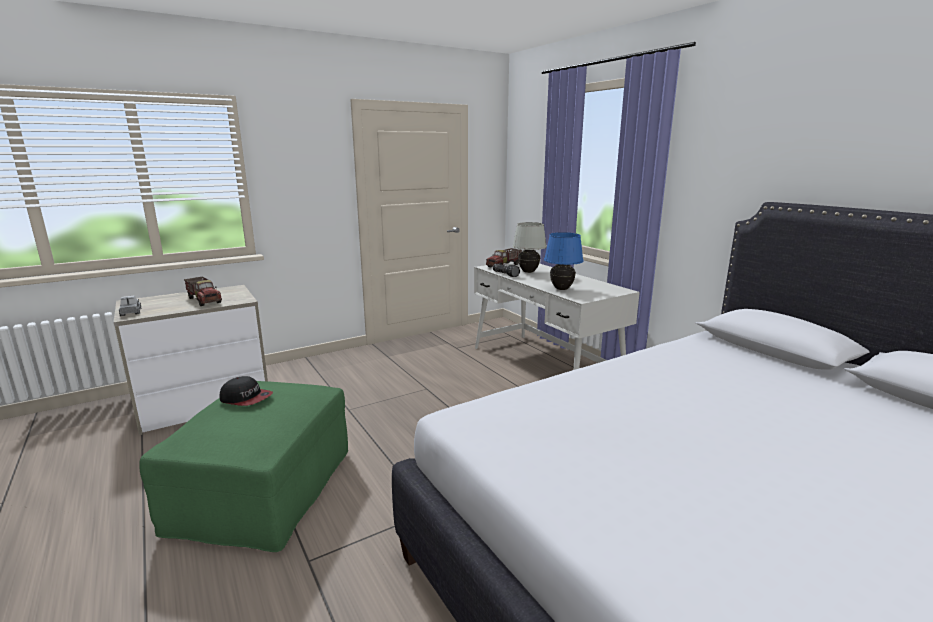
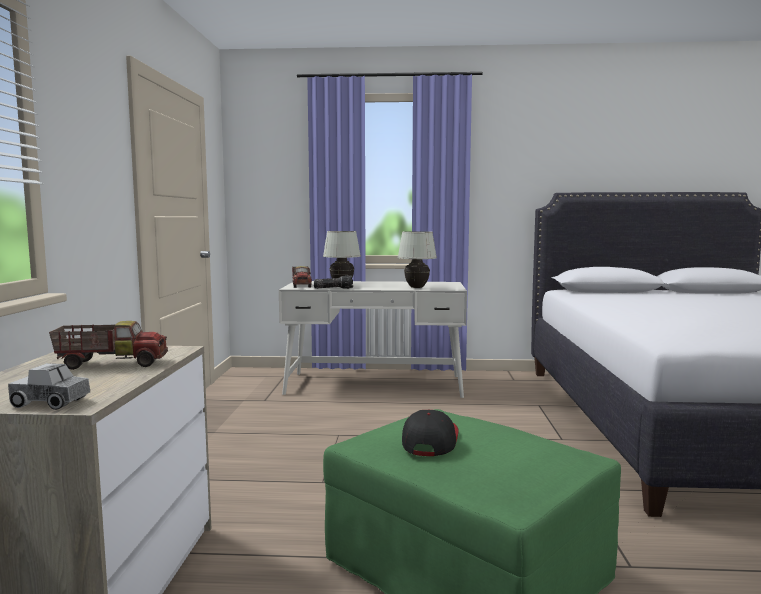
camera: 55 degrees left, 10 degrees down
cap [219,376,273,406] -> cap turned 45 degrees counterclockwise [402,410,459,456]
blue table lamp [544,232,583,290] -> white table lamp [398,231,437,288]

